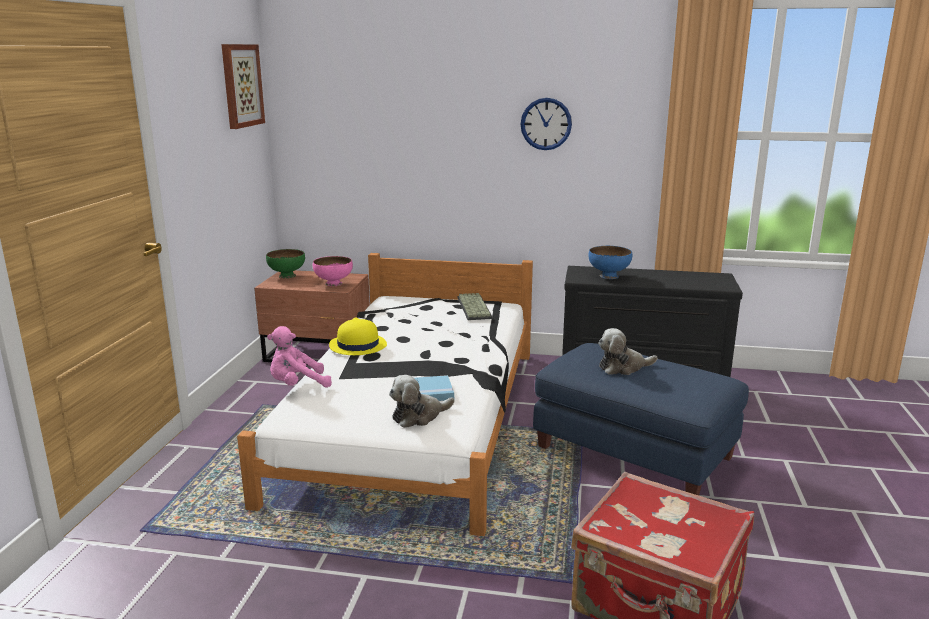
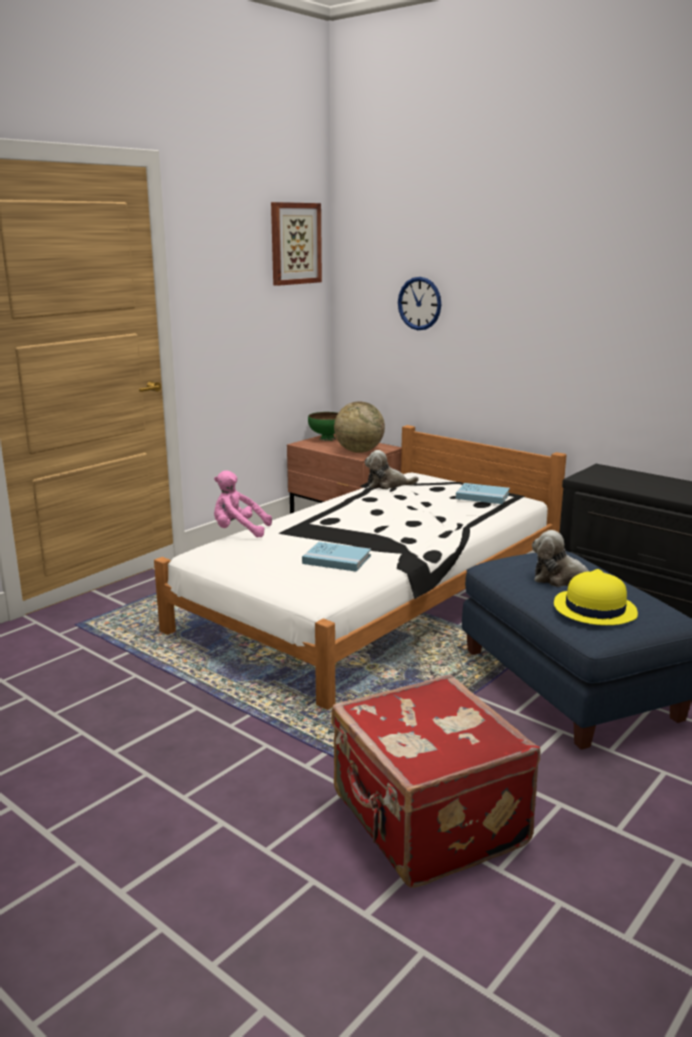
camera: 30 degrees right, 0 degrees up
pink bowl [313,256,353,286] -> globe [334,401,385,453]
yellow hat [329,317,387,355] -> yellow hat moved to [554,569,638,625]
plush toy [389,375,455,428] -> plush toy moved to [364,450,419,489]
keyboard [457,293,493,320] -> blue book [456,483,510,504]
wall clock [521,98,572,150] -> wall clock moved to [398,277,441,330]
blue bowl [588,246,632,279] -> none

